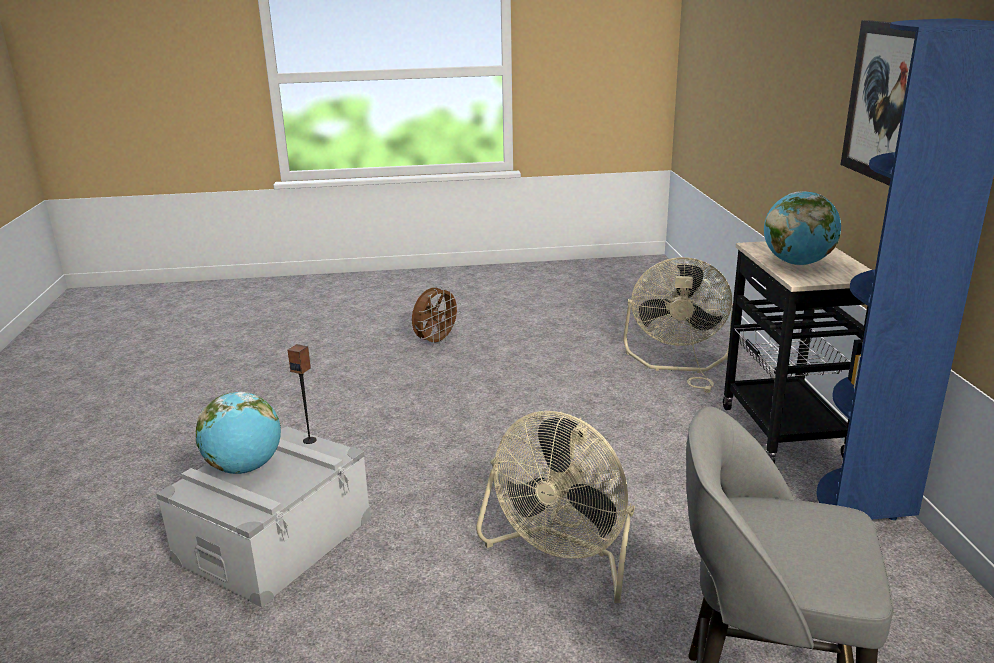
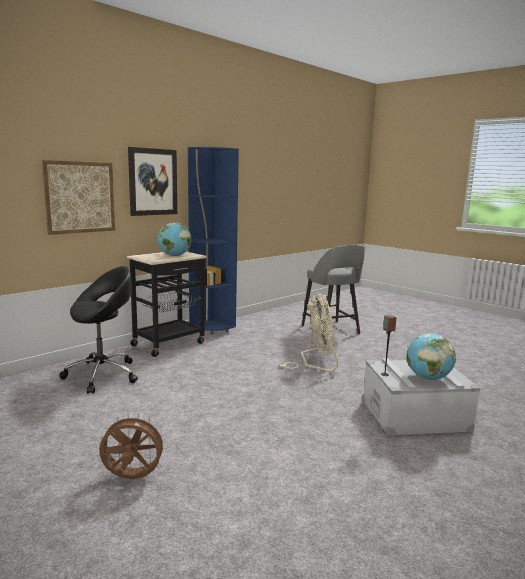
camera: 130 degrees left, 10 degrees down
beige fan [623,257,733,393] -> black office chair [60,266,138,394]
none -> picture [42,160,115,235]

